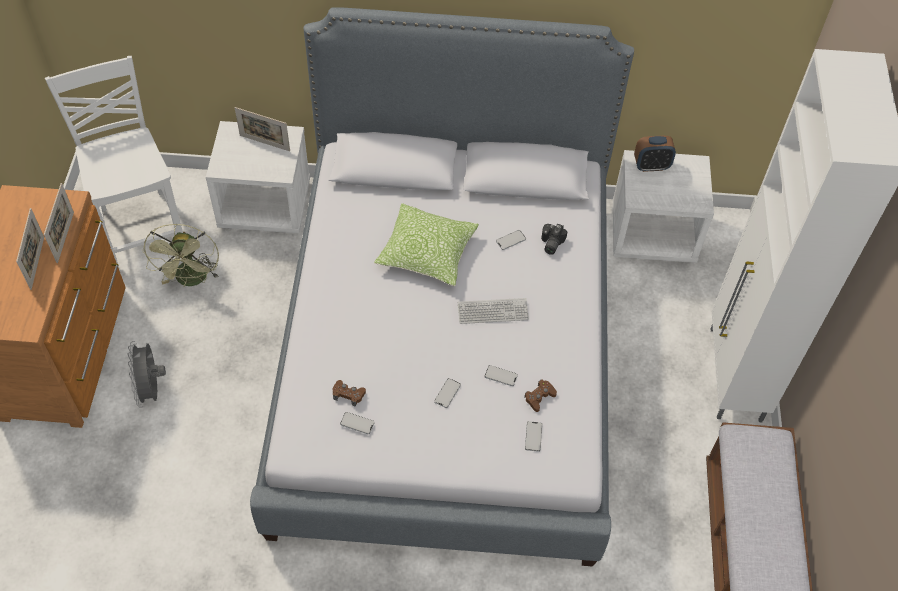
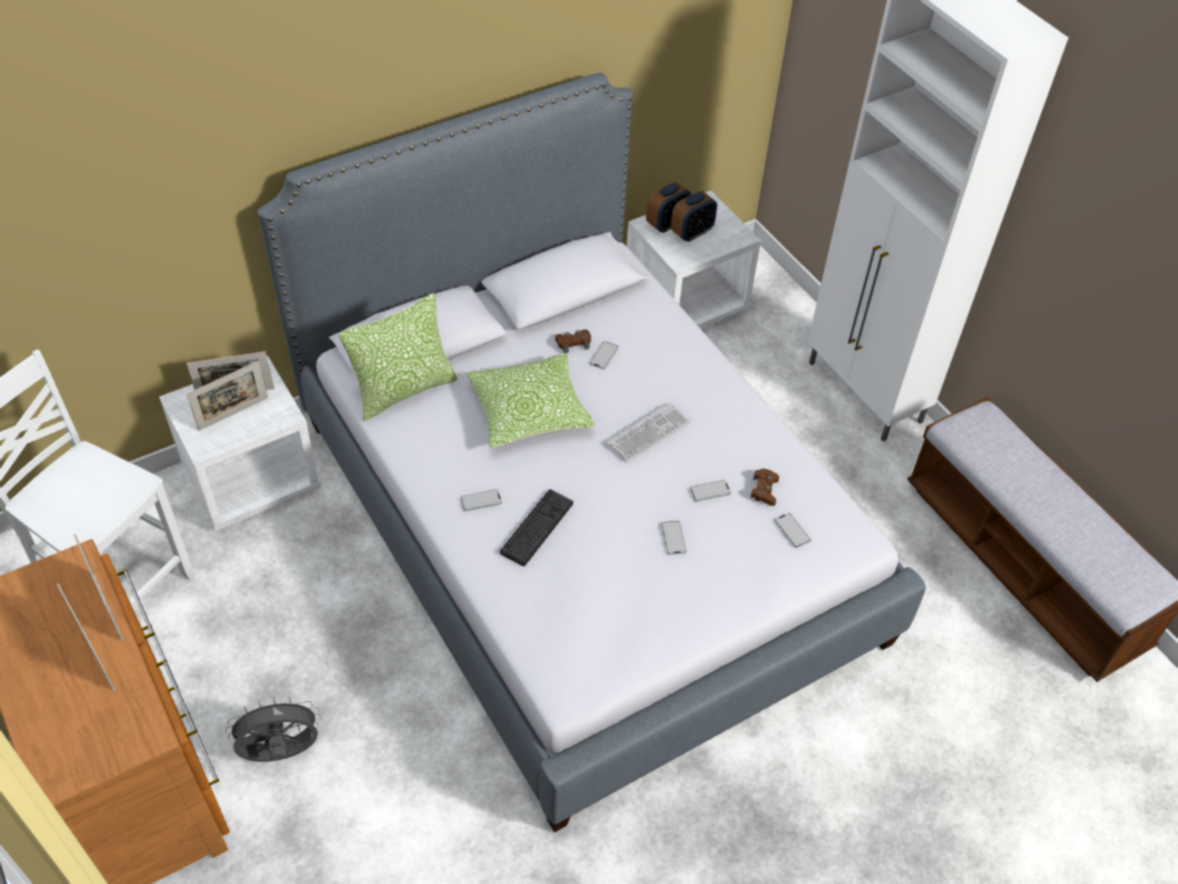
camera: 35 degrees left, 5 degrees down
grey fan [128,341,166,408] -> grey fan turned 120 degrees clockwise [225,696,321,762]
green fan [142,223,219,287] -> none
brown game controller [333,380,366,407] -> brown game controller moved to [555,330,591,353]
phone [340,412,375,434] -> phone moved to [461,489,502,511]
camera [541,224,568,255] -> none
none -> picture frame [187,361,268,431]
none -> pillow [338,293,457,421]
none -> keyboard [500,489,573,566]
none -> alarm clock [671,191,717,242]

